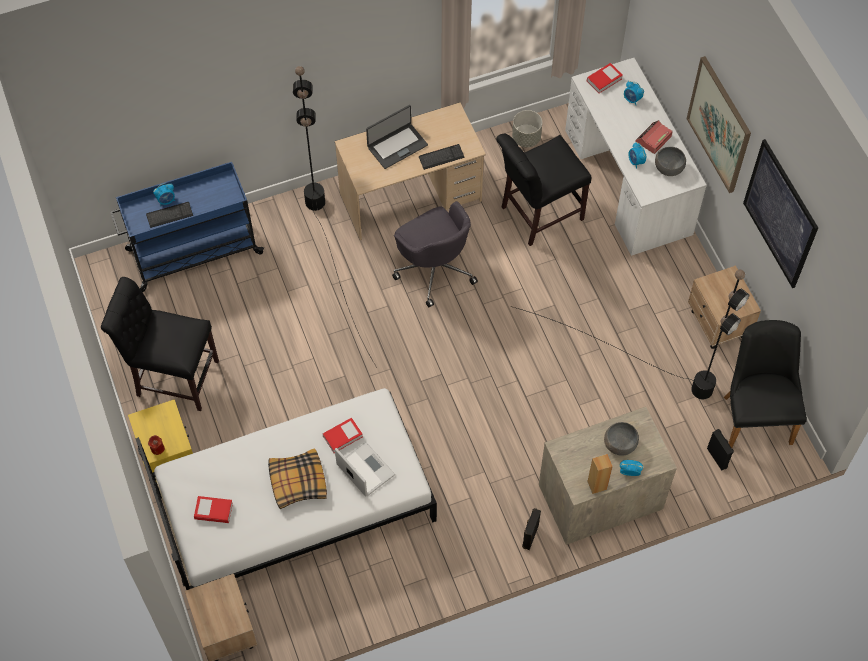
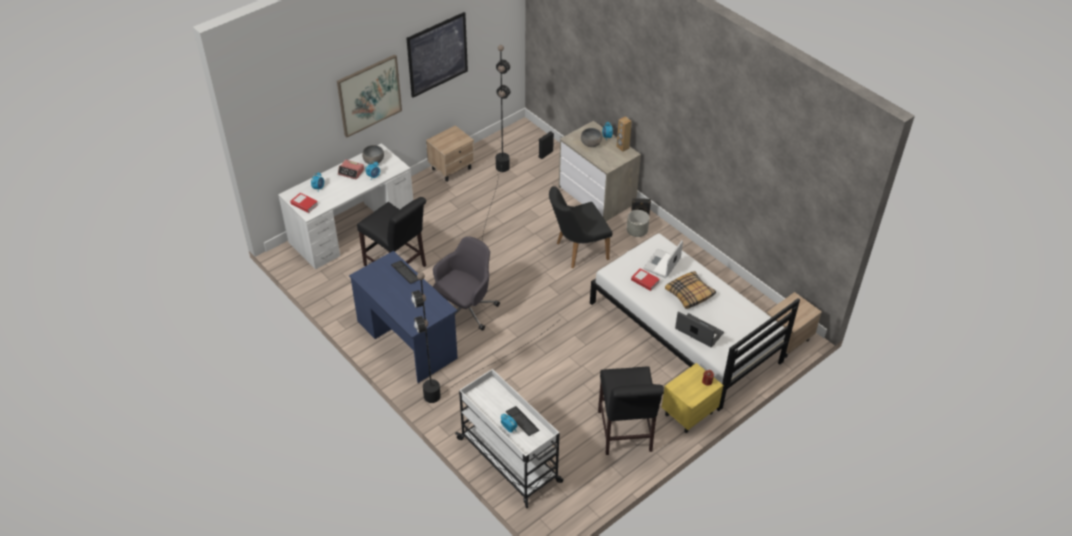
camera: 110 degrees left, 15 degrees down
blue cart [110,162,264,292] -> white cart [455,369,563,508]
book [194,496,233,523] -> none
beige desk [335,102,486,240] -> blue desk [349,251,458,383]
laptop [366,105,428,169] -> laptop moved to [675,311,724,347]
grey planter [512,110,542,147] -> grey planter moved to [627,210,649,237]
black chair [724,320,807,448] -> black chair moved to [549,186,612,269]

